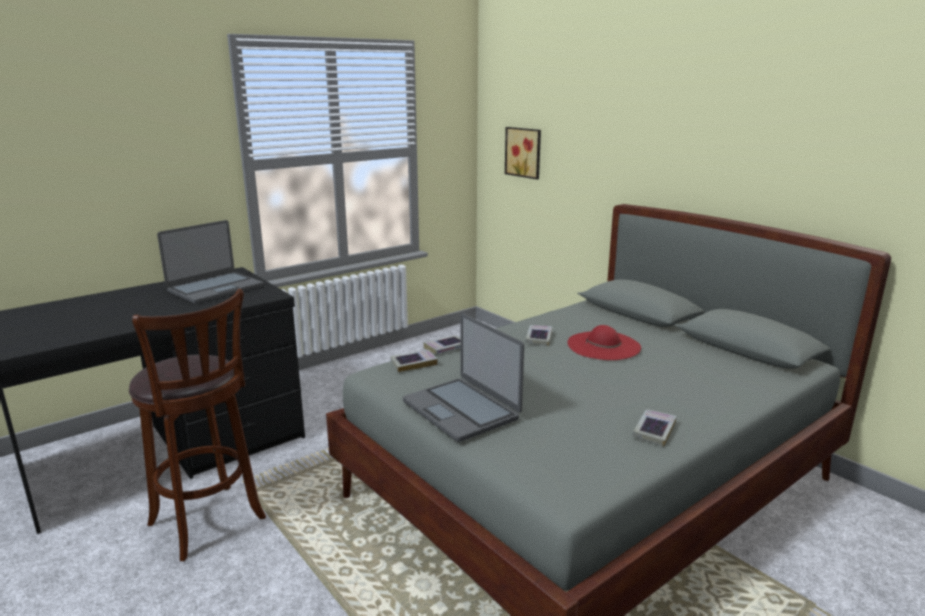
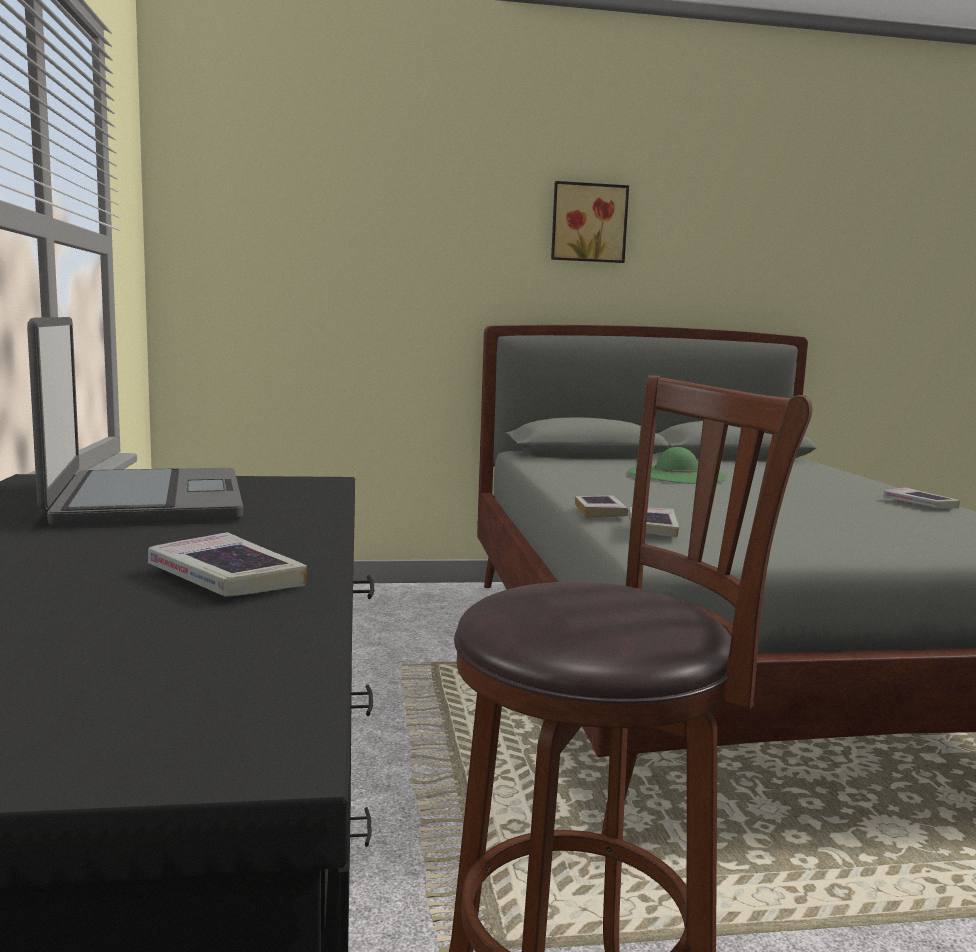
camera: 60 degrees left, 10 degrees down
laptop [403,313,524,442] -> none
picture [505,127,541,179] -> picture moved to [551,181,629,263]
book [525,325,553,346] -> book moved to [148,532,307,597]
red hat [568,325,641,360] -> green hat [628,447,727,484]

